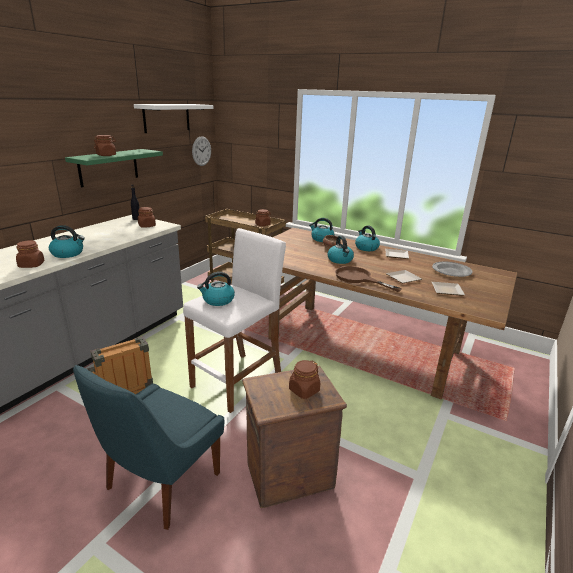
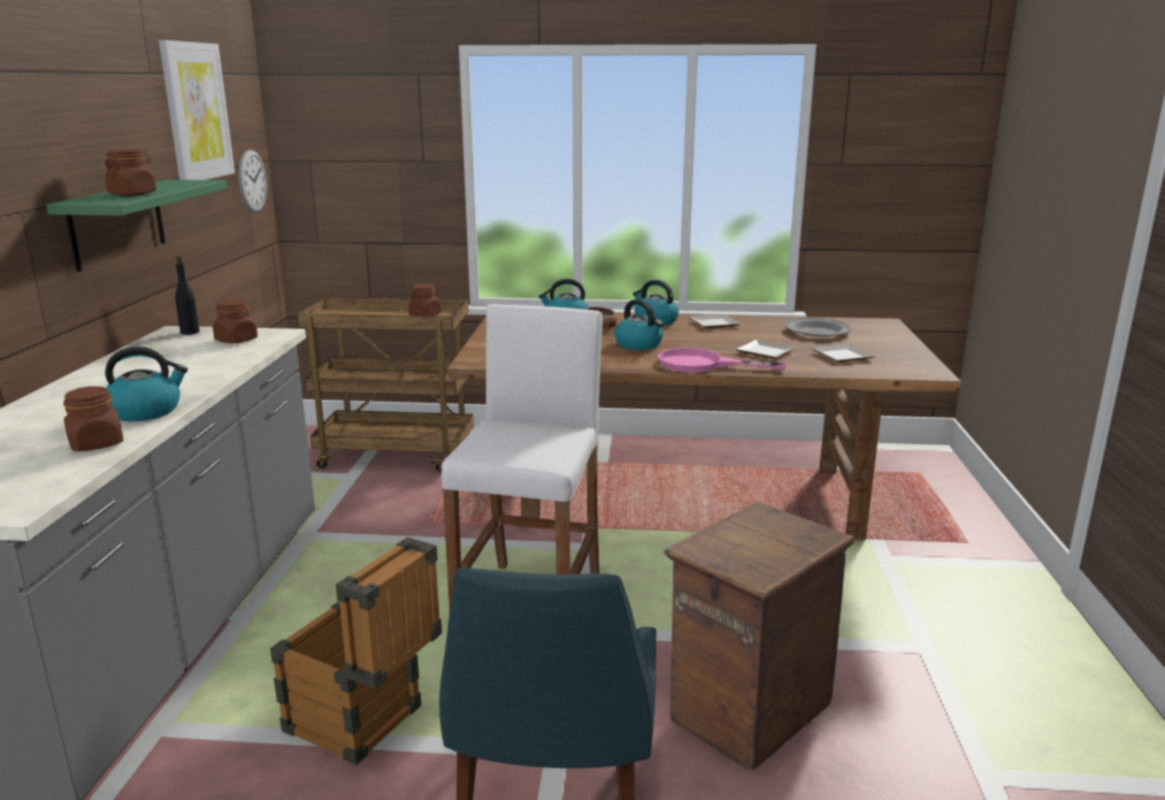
camera: 25 degrees left, 5 degrees down
white shelf [134,104,213,133] -> picture [159,40,235,180]
kettle [197,272,235,306] -> none
brown jar [289,360,320,399] -> none
brown frying pan [335,266,402,292] -> pink frying pan [658,348,787,372]

